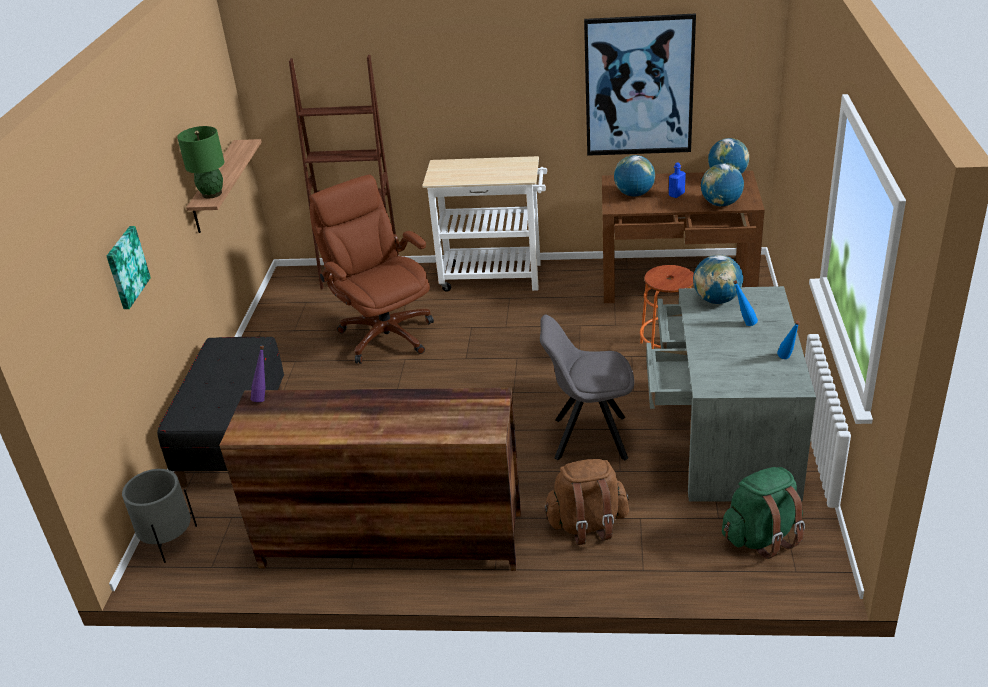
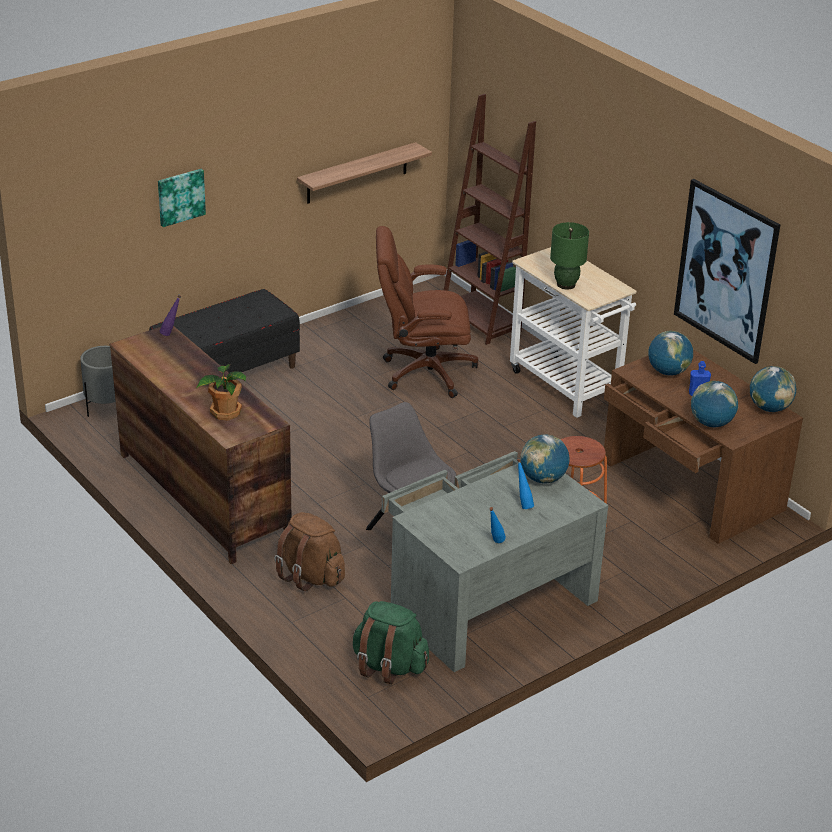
camera: 45 degrees right, 0 degrees up
green table lamp [177,126,224,198] -> green table lamp moved to [550,222,589,289]
brown office chair [309,174,434,364] -> brown office chair turned 105 degrees counterclockwise [376,226,478,398]
none -> potted plant [197,364,246,421]

